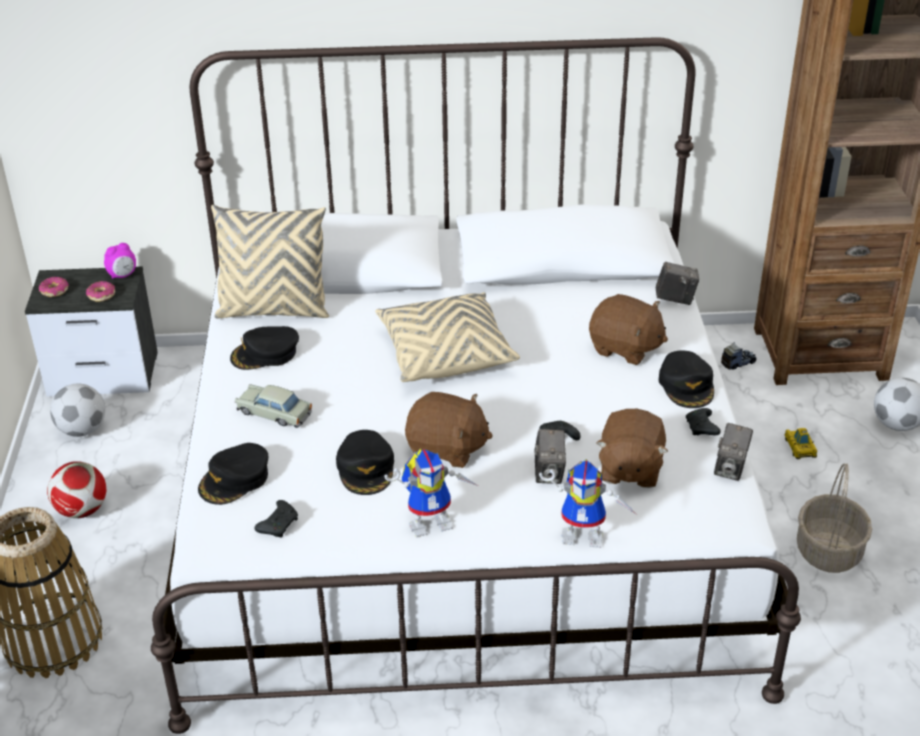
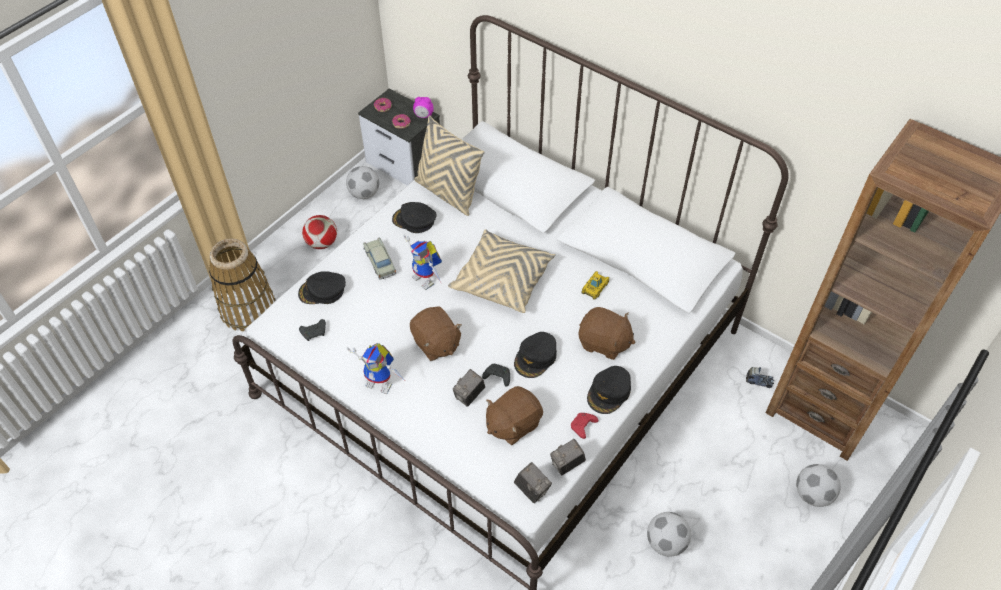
camera: 40 degrees right, 15 degrees up
black cap [336,430,394,495] -> black cap moved to [514,332,557,378]
toy robot [539,459,636,548] -> toy robot moved to [403,234,442,290]
brown plush toy [589,294,668,365] -> brown plush toy turned 45 degrees counterclockwise [578,307,635,360]
camera [656,262,699,305] -> camera moved to [514,462,552,503]
black game controller [686,408,721,435] -> red game controller [571,413,598,439]
toy car [785,428,817,459] -> toy car moved to [581,271,609,300]
basket [797,463,872,573] -> football [647,512,691,557]

